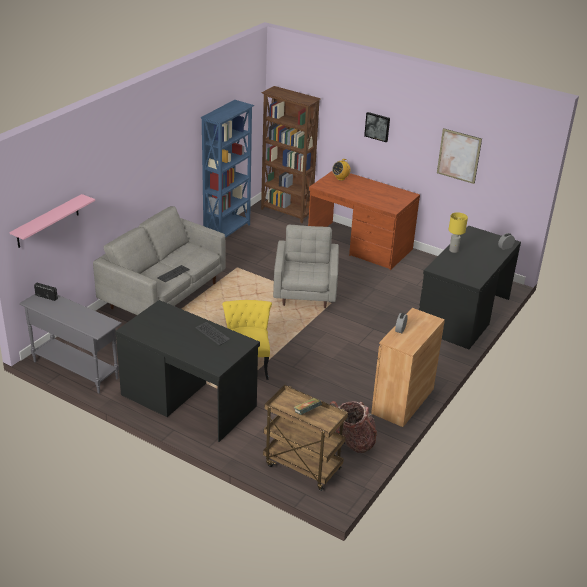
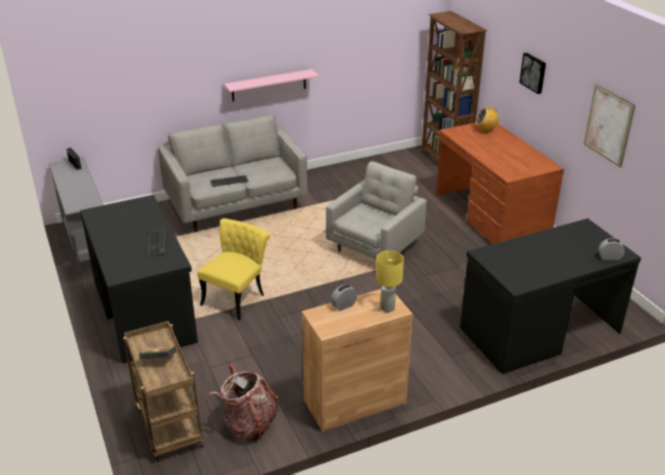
camera: 35 degrees right, 0 degrees up
pink shelf [10,194,95,248] -> pink shelf moved to [224,69,319,102]
blue bookcase [200,100,255,238] -> none
yellow table lamp [449,212,468,253] -> yellow table lamp moved to [376,250,404,312]

